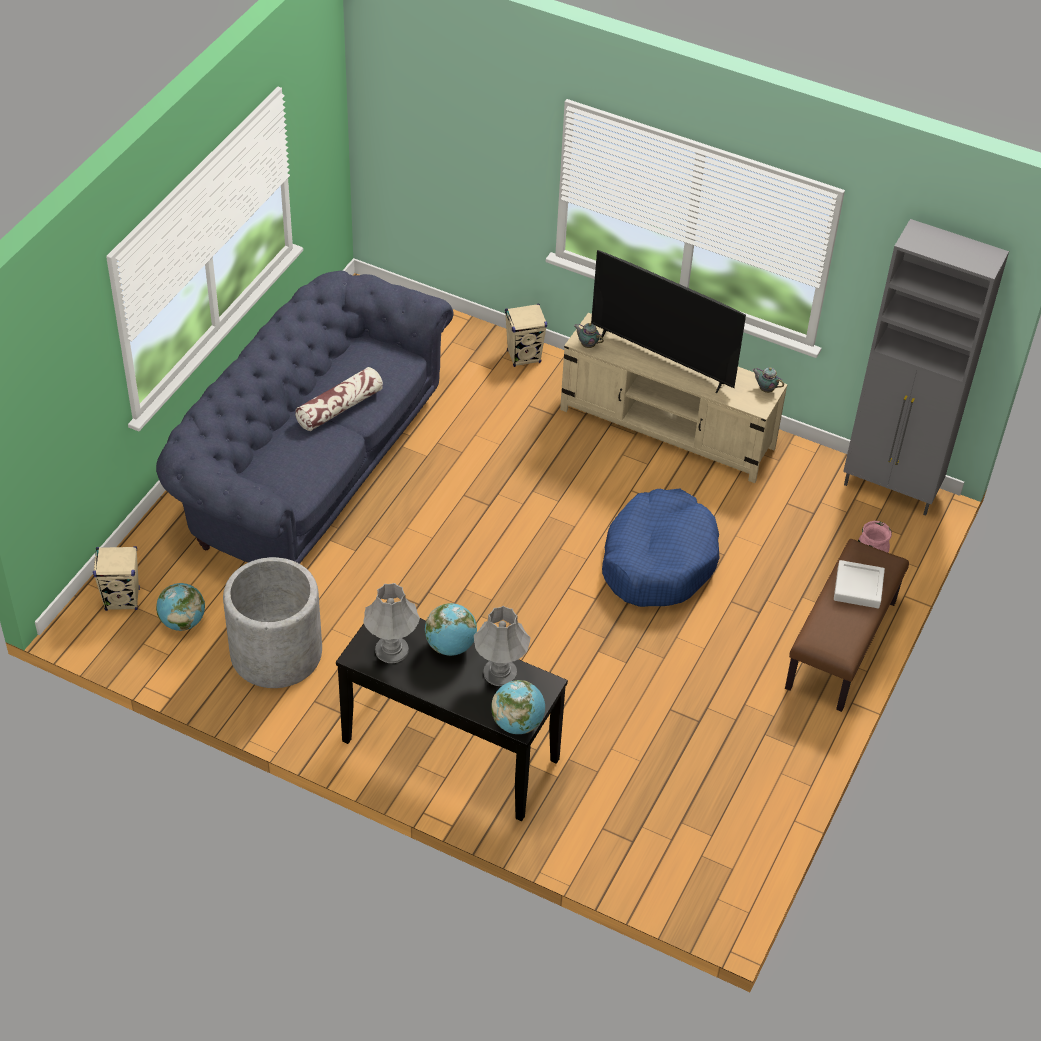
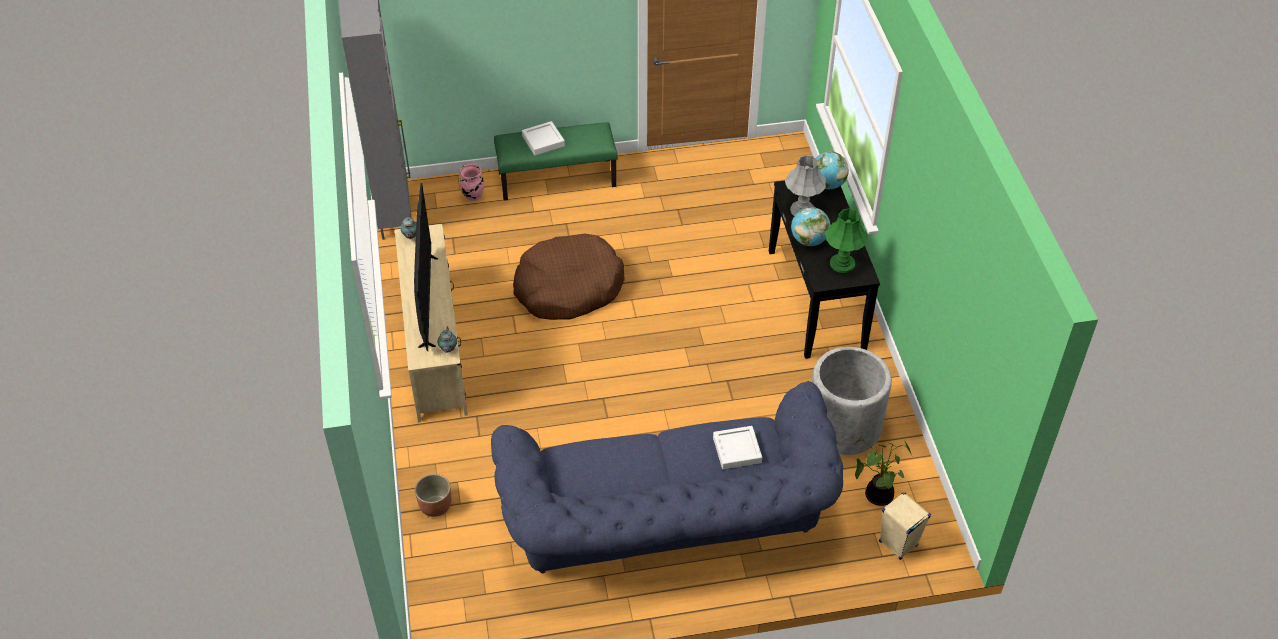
camera: 125 degrees left, 0 degrees up
globe [156,583,205,631] -> potted plant [854,437,912,506]
pillow [295,367,383,431] -> none
grey table lamp [363,583,420,663] -> green table lamp [825,208,868,273]
beige speaker [505,304,547,367] -> none
blue dog bed [602,489,719,607] -> brown dog bed [513,233,625,320]
brown bench [785,539,909,712] -> green bench [494,122,618,201]
none -> planter [415,474,451,517]
none -> white tray [713,426,762,469]

